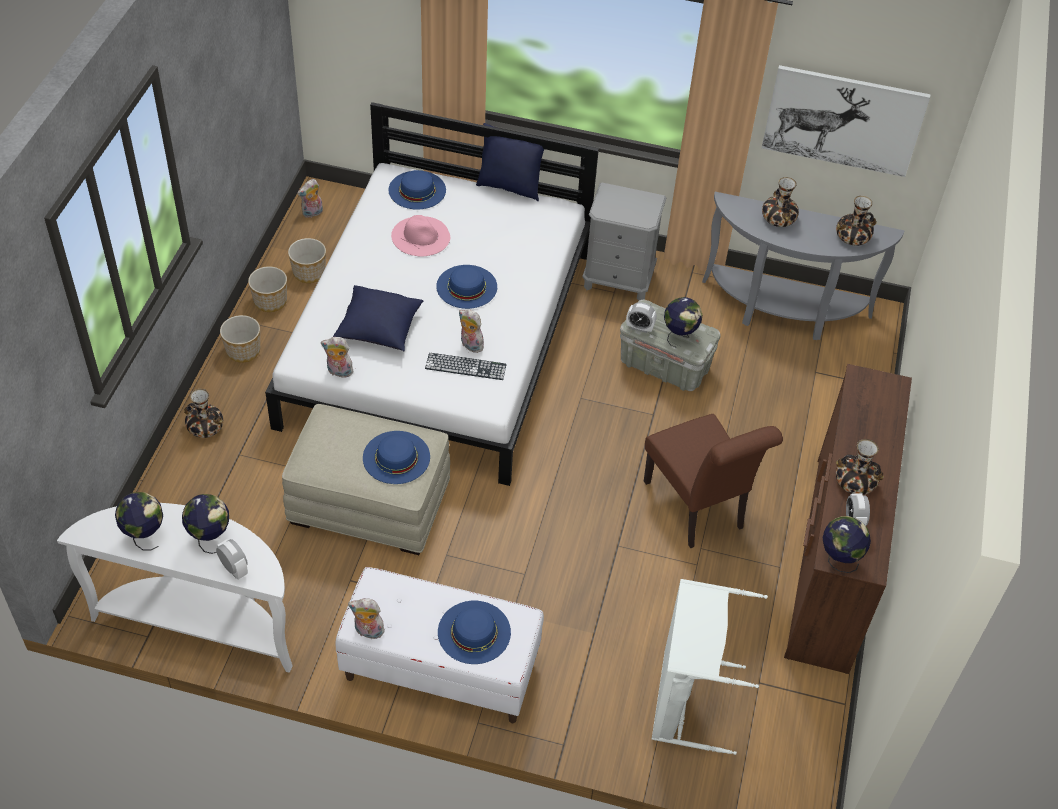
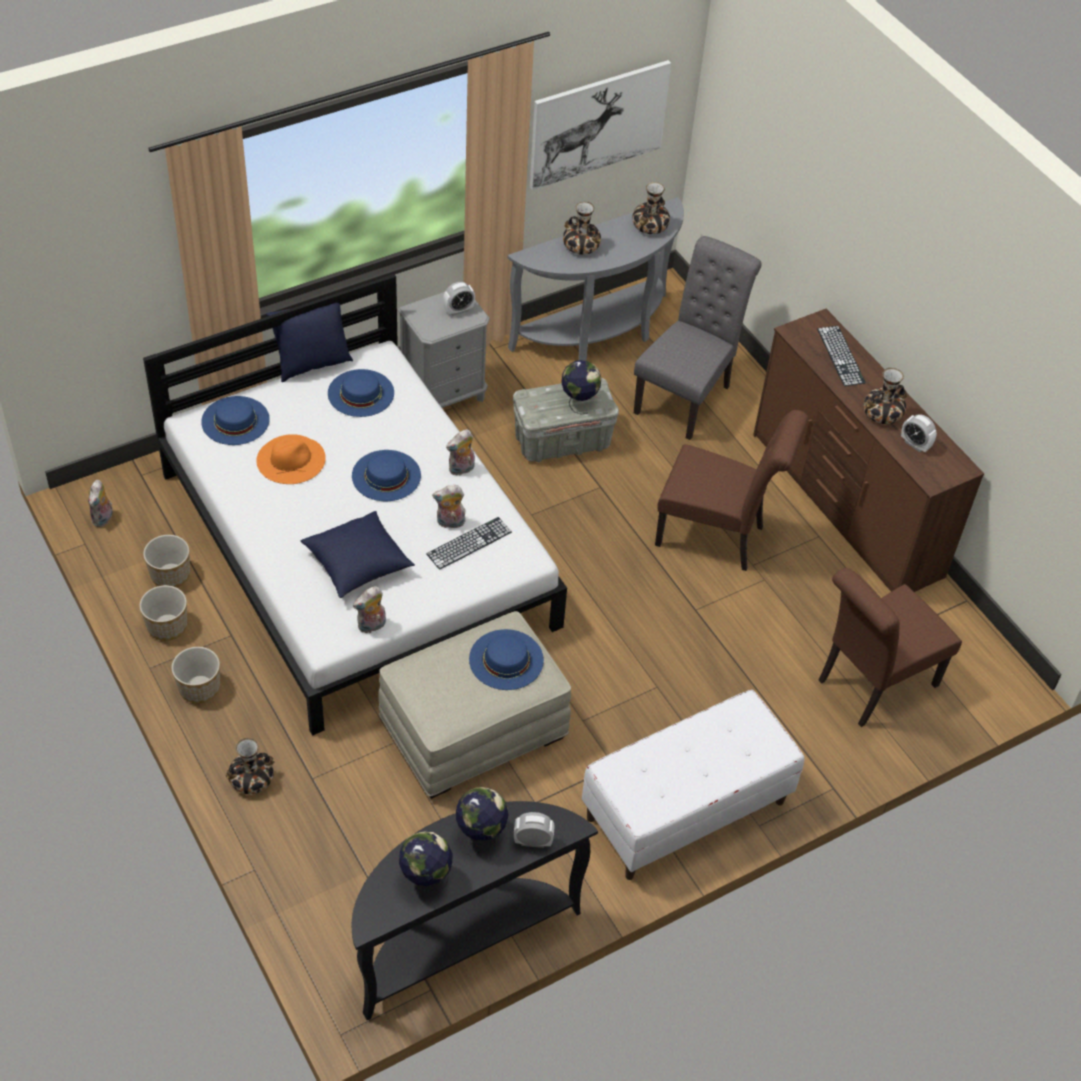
camera: 45 degrees left, 0 degrees up
white console table [57,503,293,673] -> black console table [352,801,598,1020]
plush toy [348,598,385,639] -> plush toy moved to [446,429,475,475]
pink hat [391,215,450,256] -> orange hat [256,434,326,484]
blue hat [438,601,511,664] -> blue hat moved to [328,369,394,417]
alarm clock [626,302,657,333] -> alarm clock moved to [443,282,475,316]
white laundry basket [652,579,768,755] -> brown chair [818,568,962,727]
globe [823,516,871,573] -> none
none -> grey chair [634,236,762,440]
none -> keyboard [817,326,866,386]

